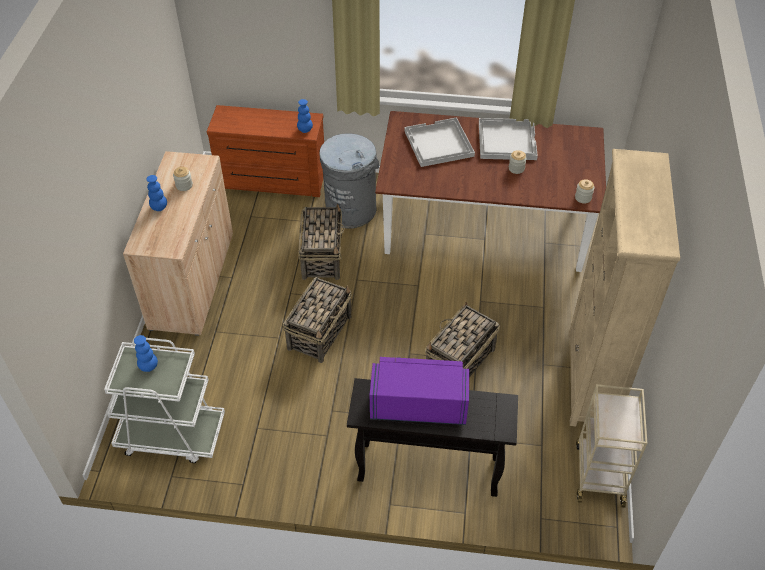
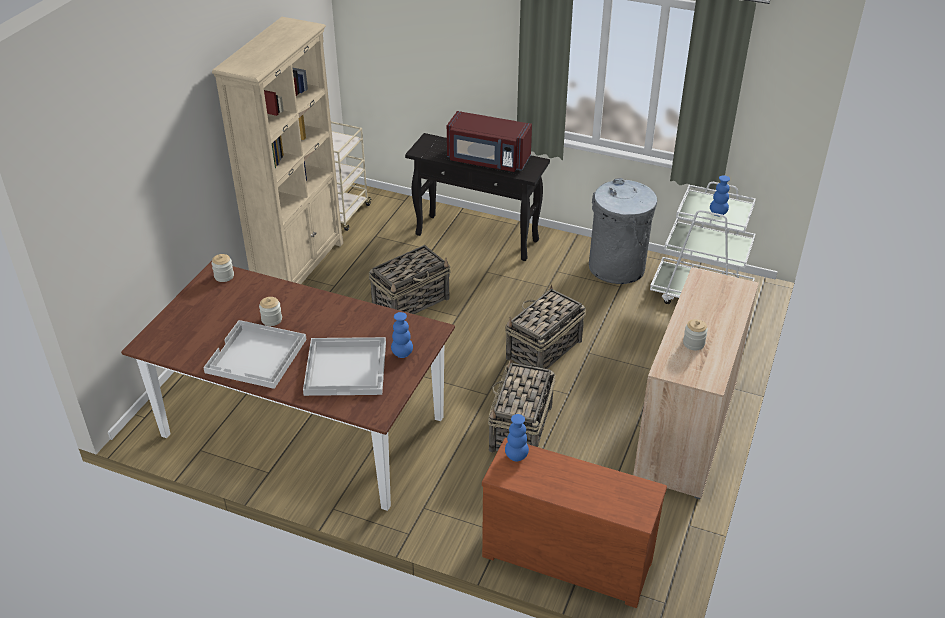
camera: 165 degrees left, 10 degrees down
blue vase [146,175,167,211] -> blue vase moved to [391,312,413,358]
grey trash can [319,133,379,229] -> grey trash can moved to [589,178,657,284]
purple microwave [370,357,469,425] -> red microwave [447,111,532,172]

